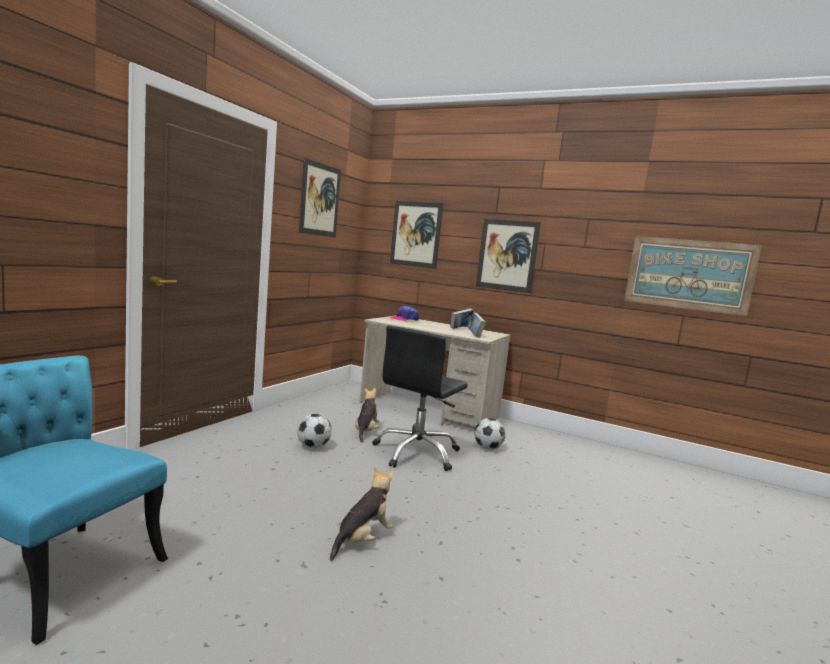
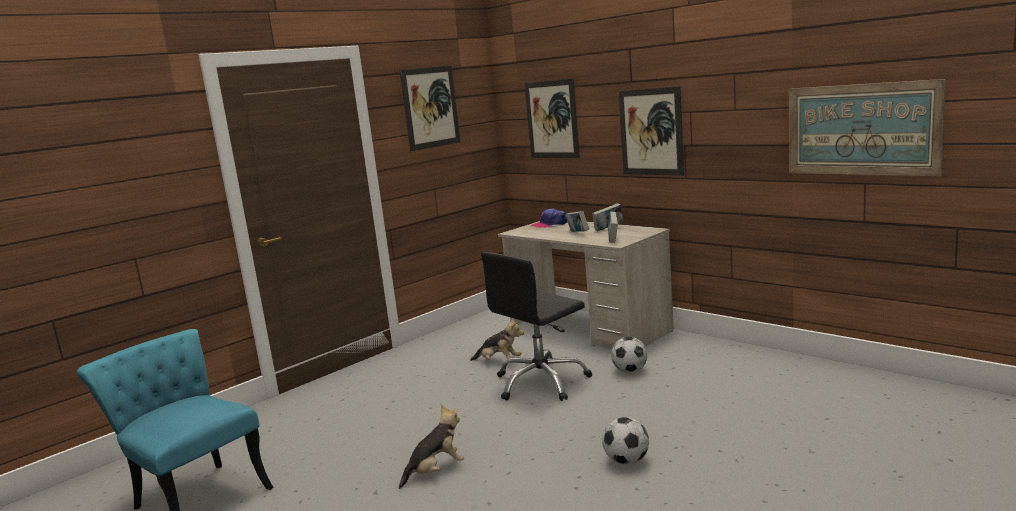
camera: 20 degrees right, 5 degrees up
football [297,414,332,448] -> football moved to [602,417,649,465]
plush toy [355,387,379,442] -> plush toy turned 90 degrees clockwise [470,318,524,361]
none -> book [565,211,589,232]

